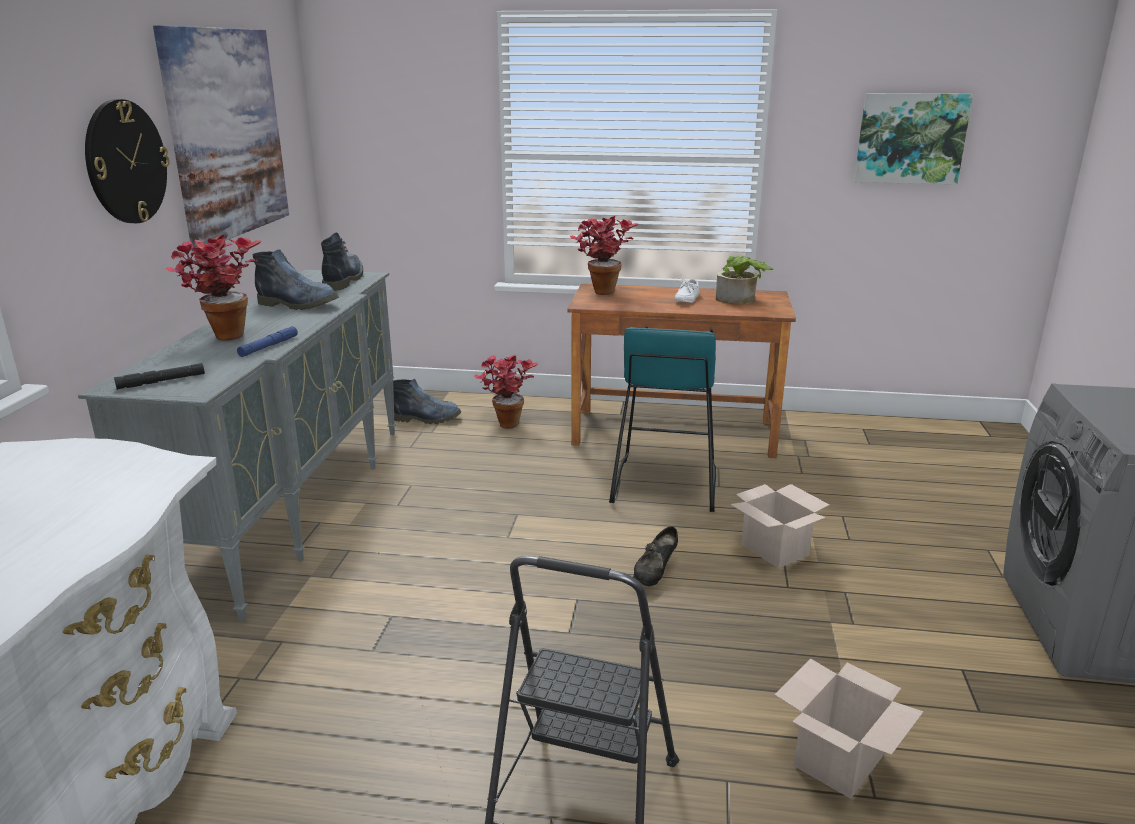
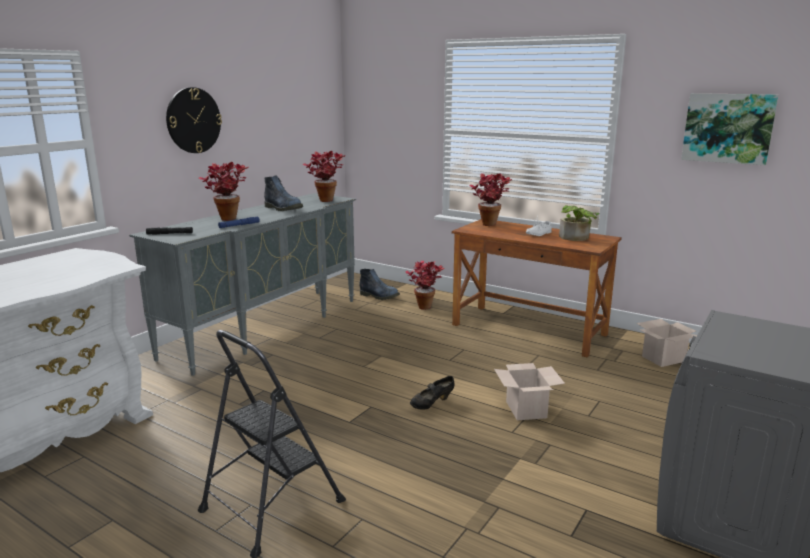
camera: 25 degrees right, 5 degrees down
picture [153,25,289,251] -> none
boot [321,233,363,291] -> potted plant [303,151,346,202]
turquoise stool [609,327,716,512] -> none
cardboard box [775,658,923,799] -> cardboard box moved to [637,319,697,367]

